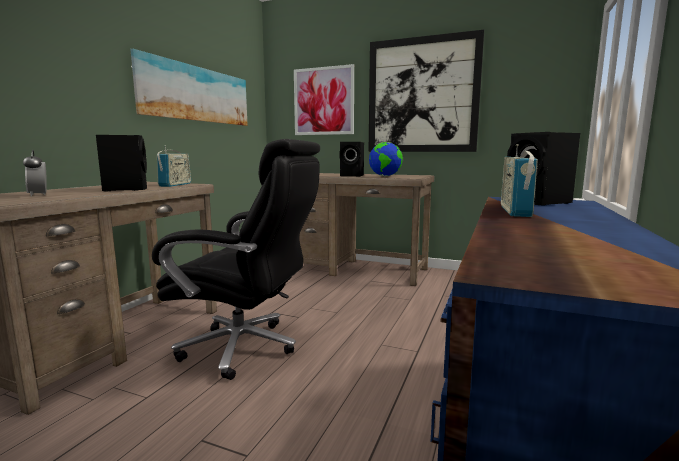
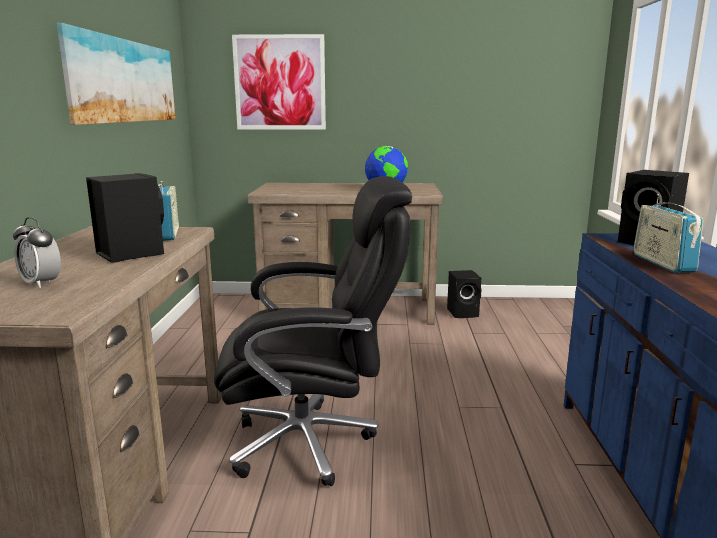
camera: 20 degrees left, 5 degrees up
black speaker [340,142,364,177] -> black speaker moved to [447,270,482,318]
picture [368,30,484,152] -> none

